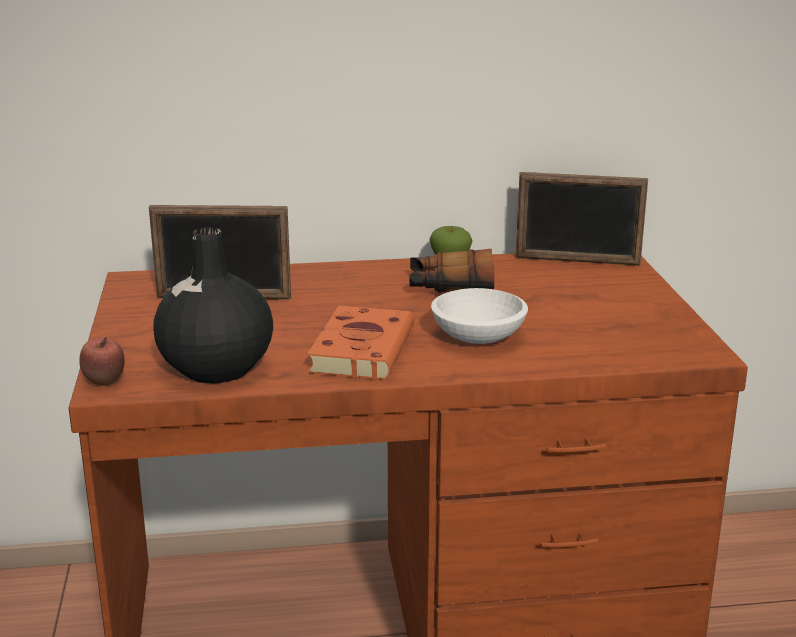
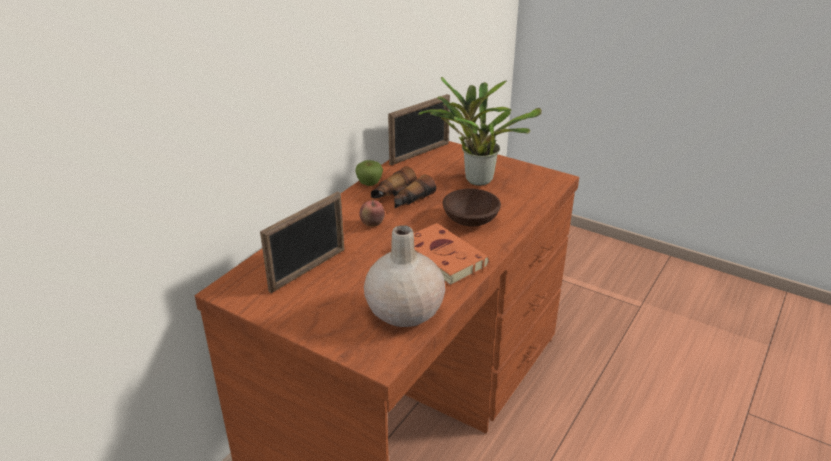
camera: 50 degrees left, 10 degrees up
apple [79,337,125,386] -> apple moved to [360,200,385,227]
black vase [153,227,273,384] -> beige vase [364,225,445,327]
white bowl [431,288,528,344] -> brown bowl [443,189,501,226]
none -> potted plant [418,77,542,186]

